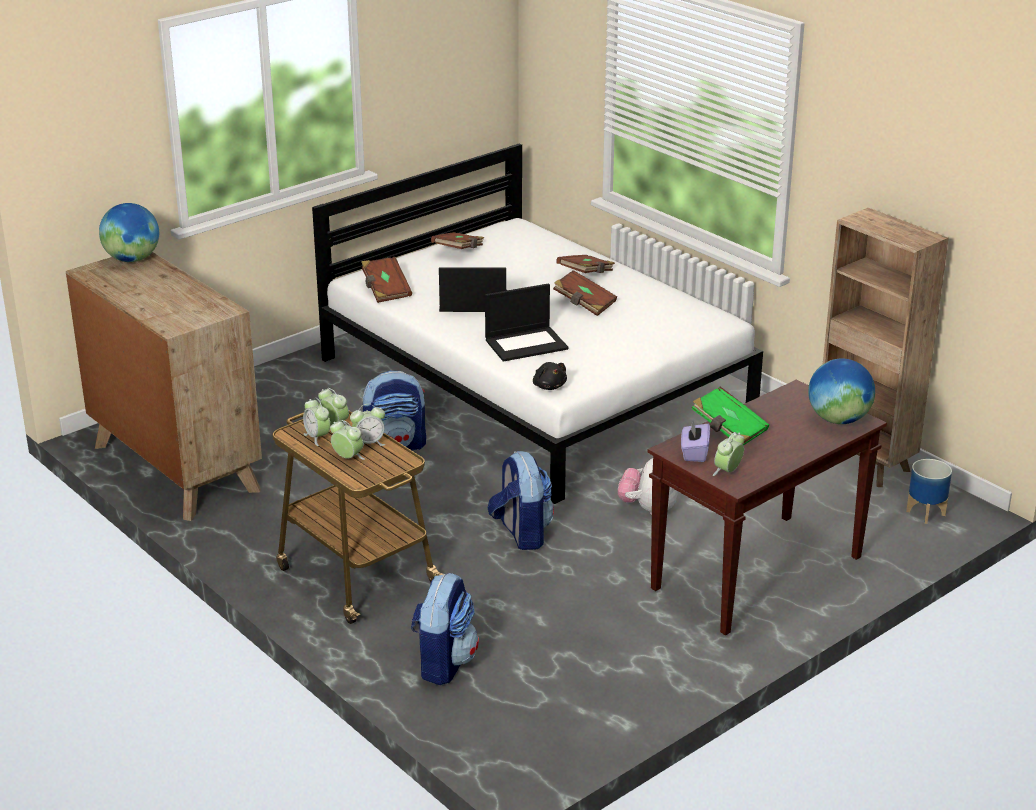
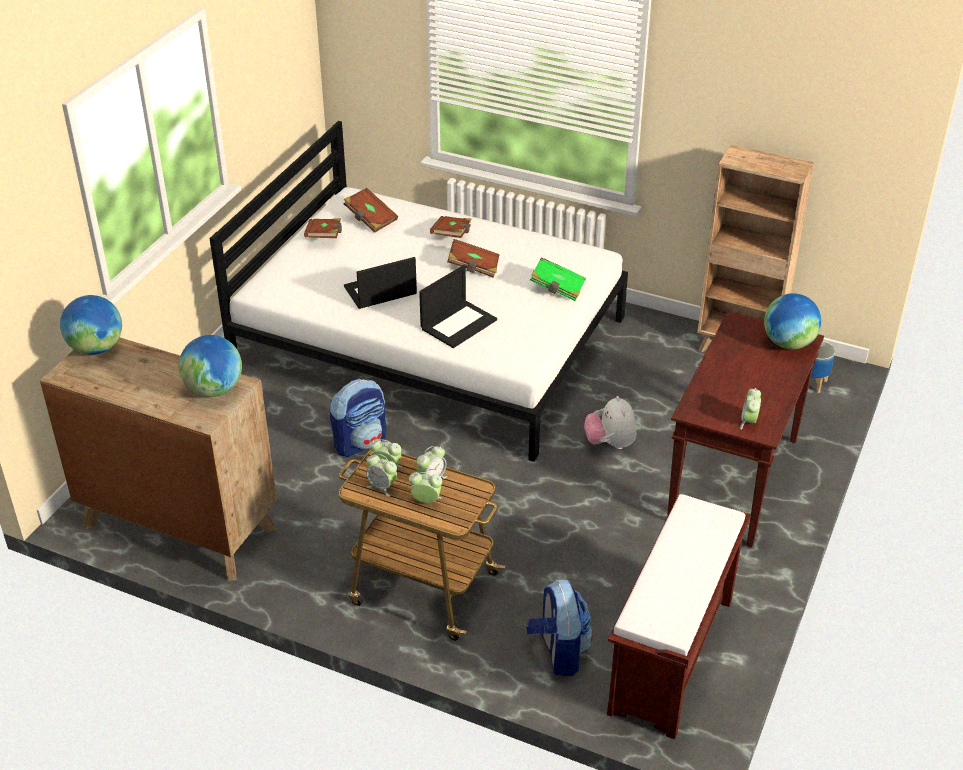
camera: 25 degrees left, 10 degrees up
brown book [361,257,412,303] -> brown book moved to [344,188,398,233]
backpack [488,451,554,550] -> none
black plush toy [533,362,567,390] -> none
purple tissue box [681,421,710,462] -> none
green book [691,387,769,445] -> green book moved to [530,257,586,301]
none -> globe [179,335,242,397]
none -> brown bench [607,494,750,740]

